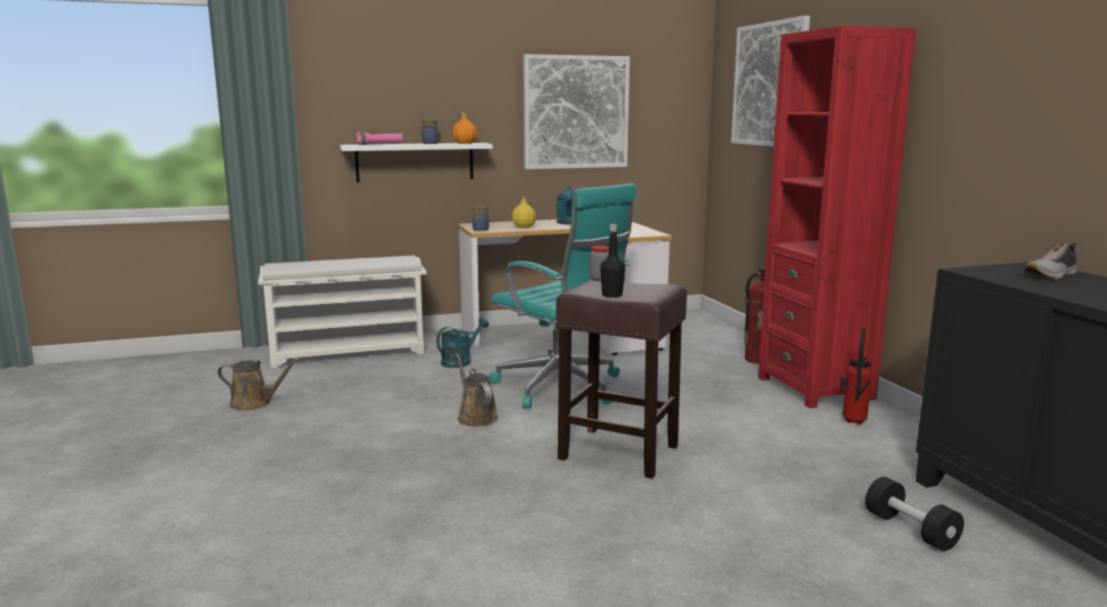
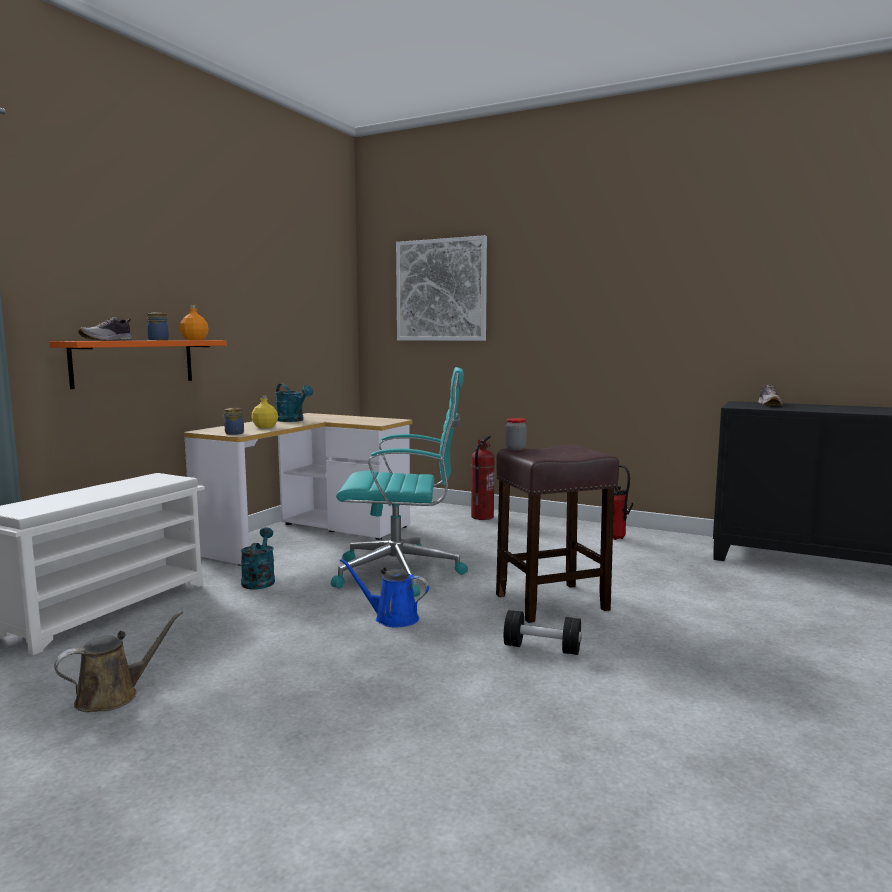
camera: 45 degrees left, 5 degrees down
white shelf [340,143,493,182] -> orange shelf [49,340,227,389]
pink flashlight [357,132,403,145] -> shoe [78,317,132,341]
brown watering can [456,353,498,427] -> blue watering can [340,559,429,628]
picture [523,54,630,169] -> none
black bottle [600,224,625,298] -> none
red bookcase [758,26,916,408] -> none
black dumbbell [865,477,964,551] -> black dumbbell moved to [504,610,582,655]

